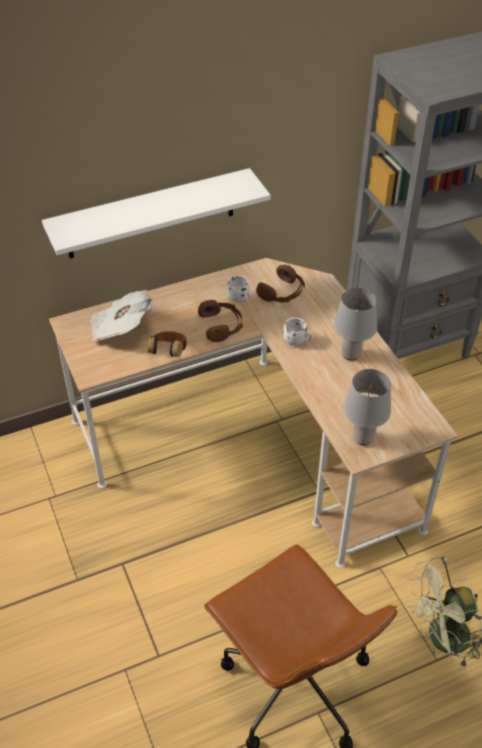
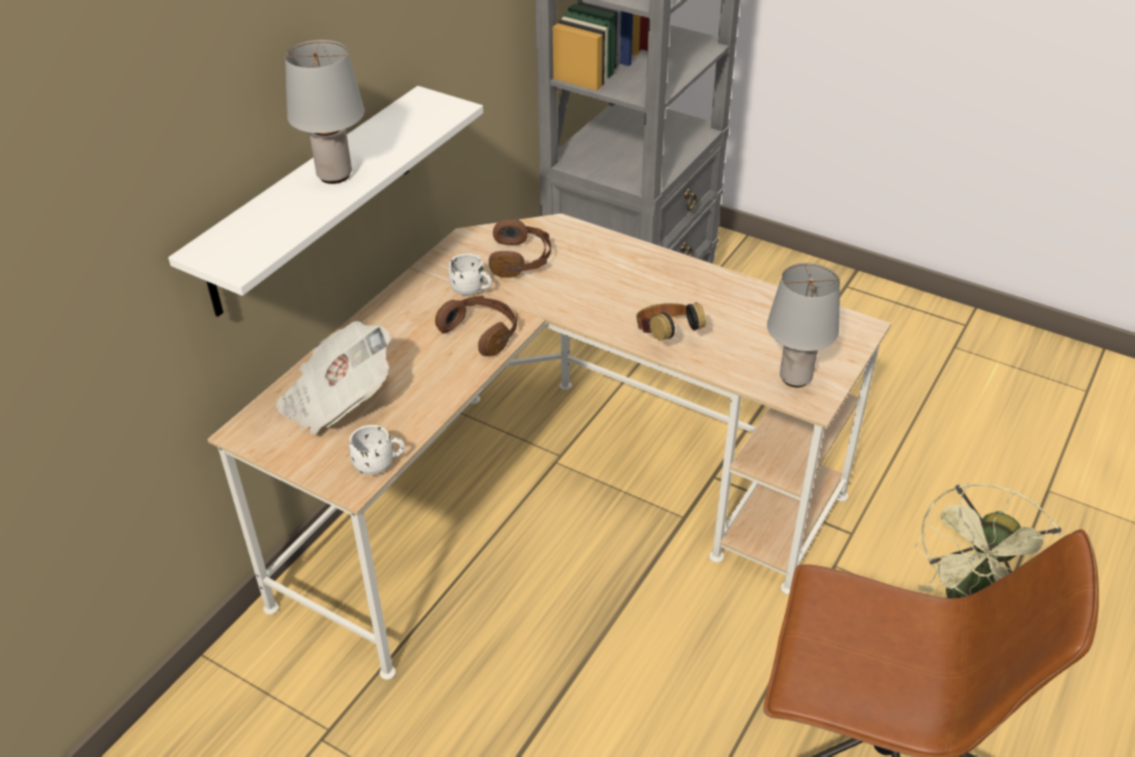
camera: 35 degrees left, 5 degrees down
headphones [148,331,187,357] -> headphones moved to [636,302,706,341]
white mug [283,318,313,345] -> white mug moved to [349,425,405,475]
grey table lamp [334,288,377,361] -> grey table lamp moved to [285,40,364,184]

